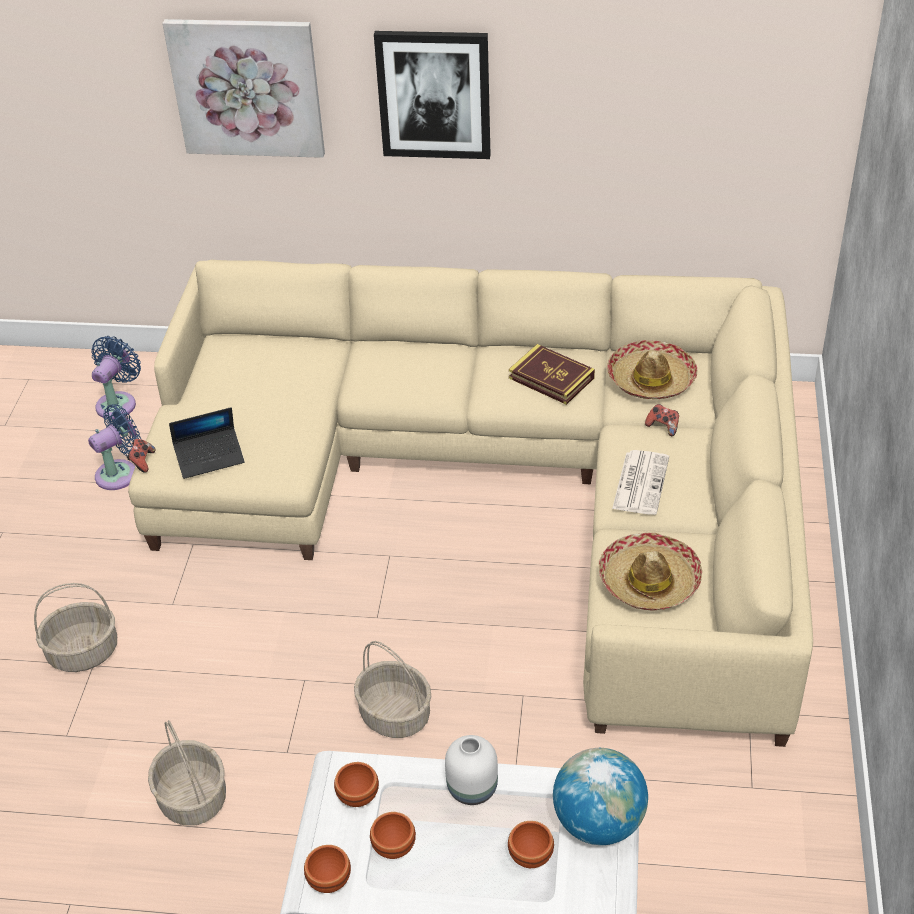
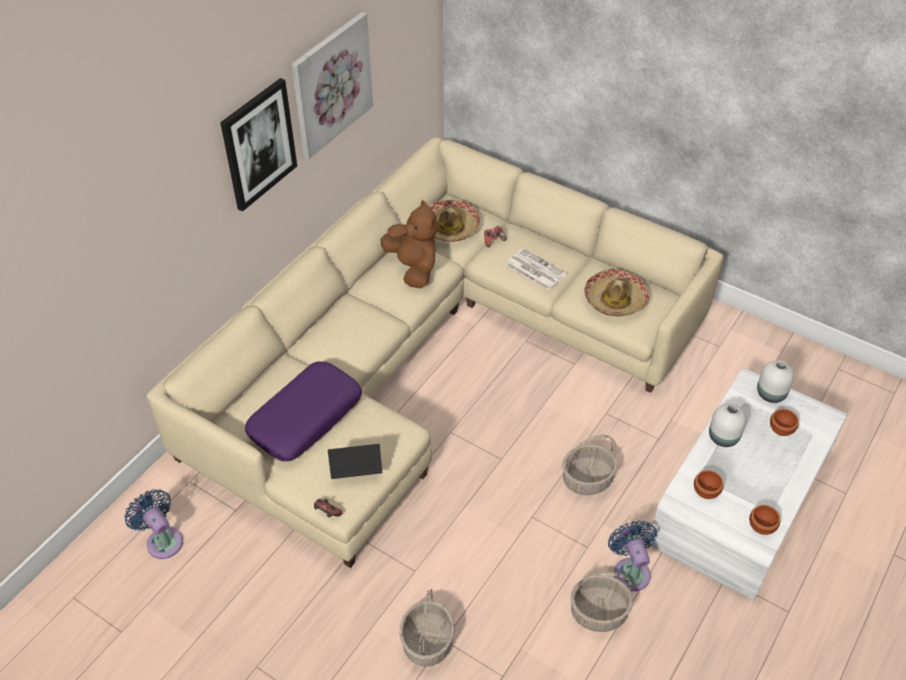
camera: 65 degrees left, 5 degrees up
blue fan [88,404,142,490] -> blue fan moved to [608,521,657,591]
picture [162,19,325,158] -> picture moved to [292,12,373,159]
laptop [169,407,245,479] -> laptop turned 105 degrees counterclockwise [328,444,382,479]
brown bowl [370,812,416,859] -> none
book [509,344,595,405] -> brown plush toy [380,200,438,288]
globe [553,748,648,845] -> white vase [757,361,794,403]
none -> purple pillow [245,361,362,461]

